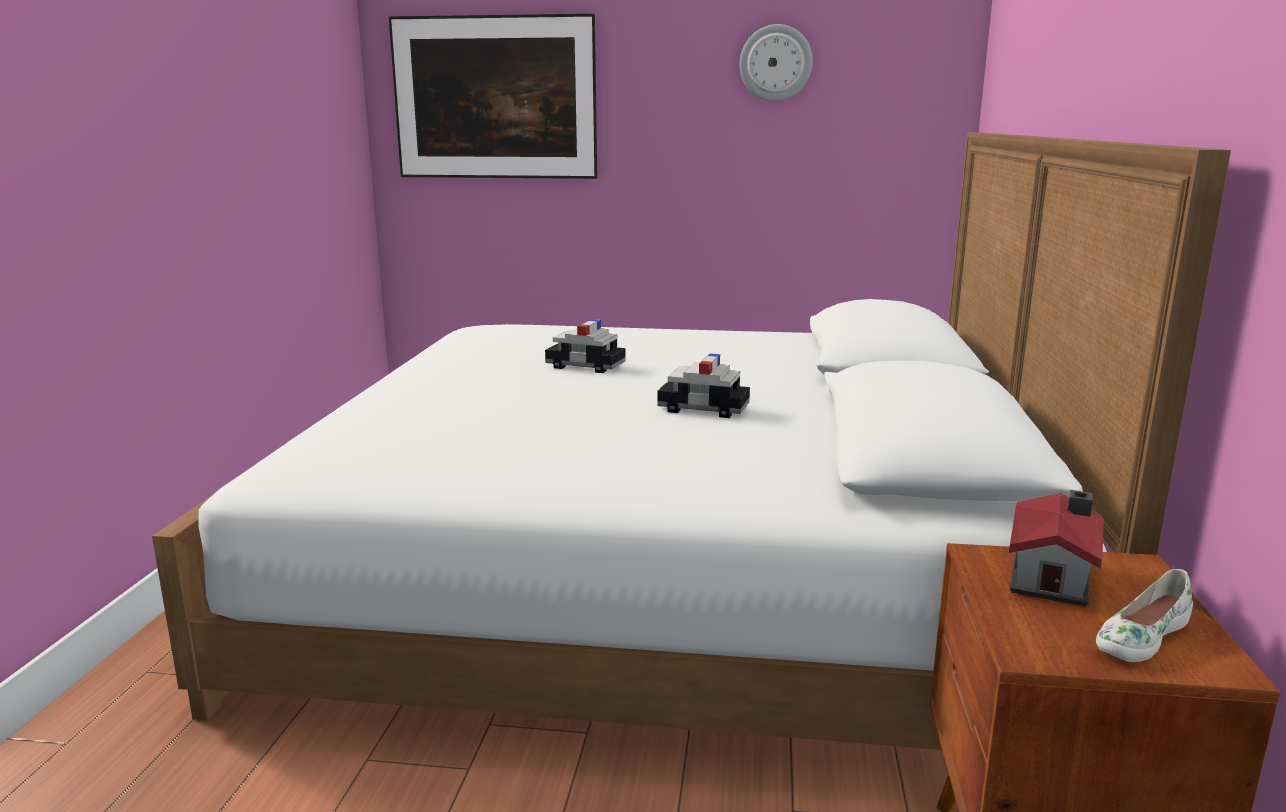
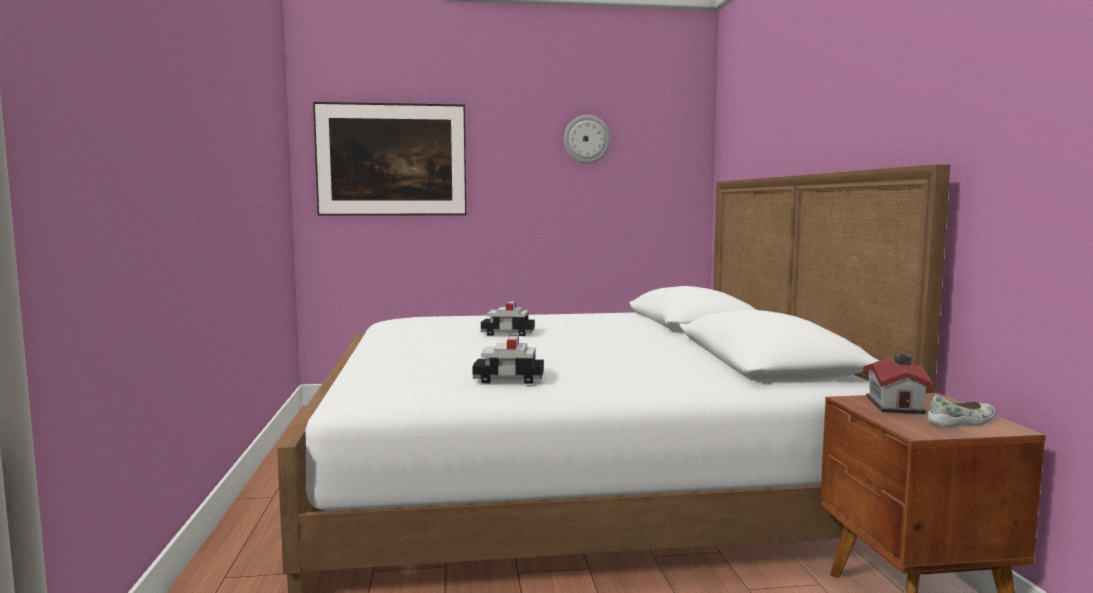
camera: 15 degrees left, 10 degrees down
toy car [657,353,750,418] -> toy car moved to [473,335,544,384]
white shoe [1096,569,1193,662] -> white shoe turned 150 degrees counterclockwise [928,395,995,427]

